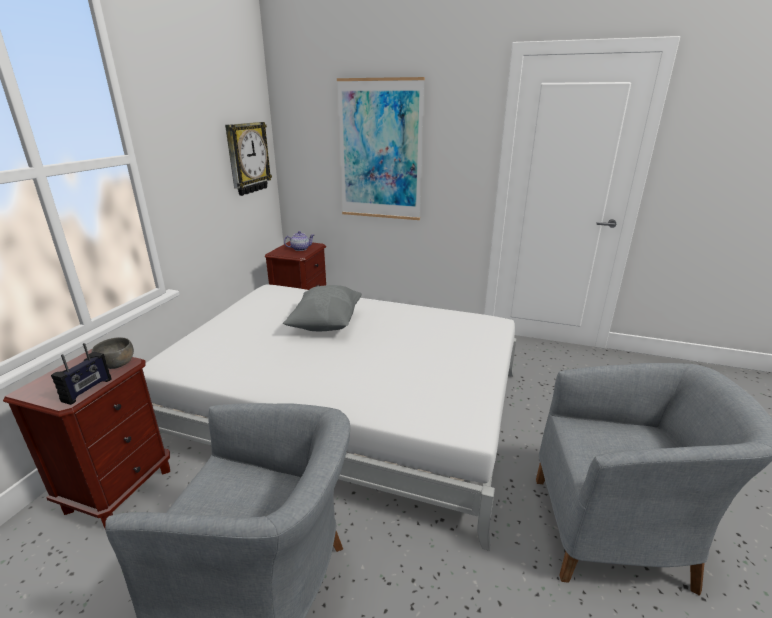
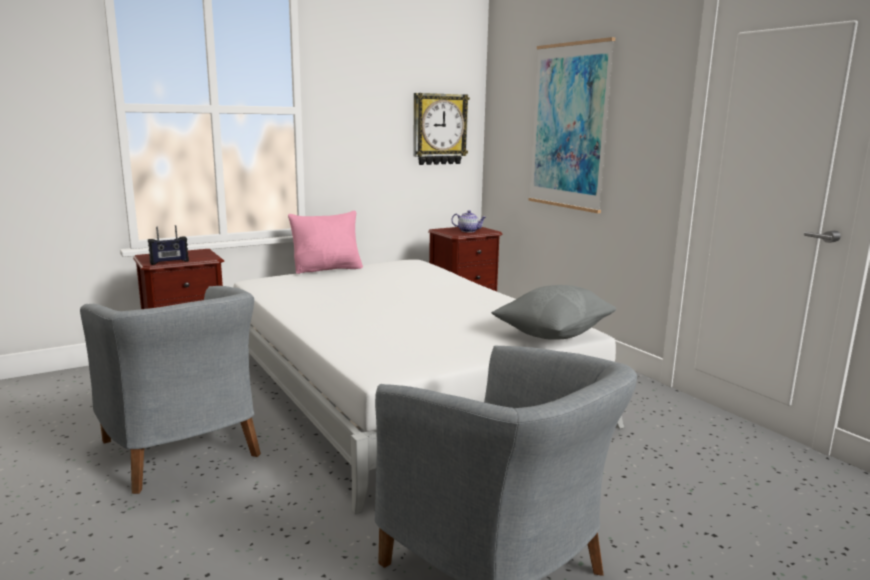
camera: 40 degrees right, 10 degrees down
grey bowl [92,337,134,369] -> none
grey pillow [283,285,362,331] -> grey pillow moved to [491,285,616,340]
none -> pink pillow [288,211,363,274]

